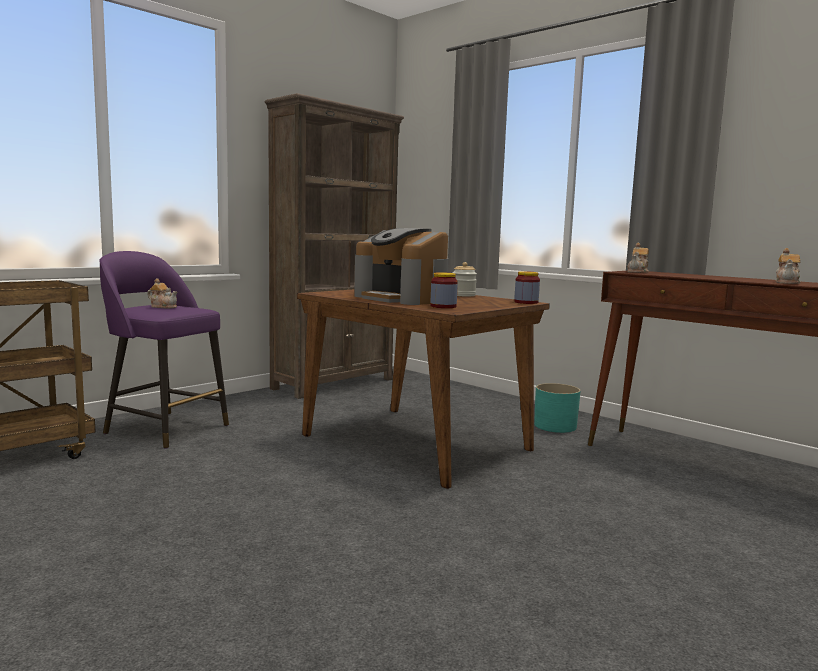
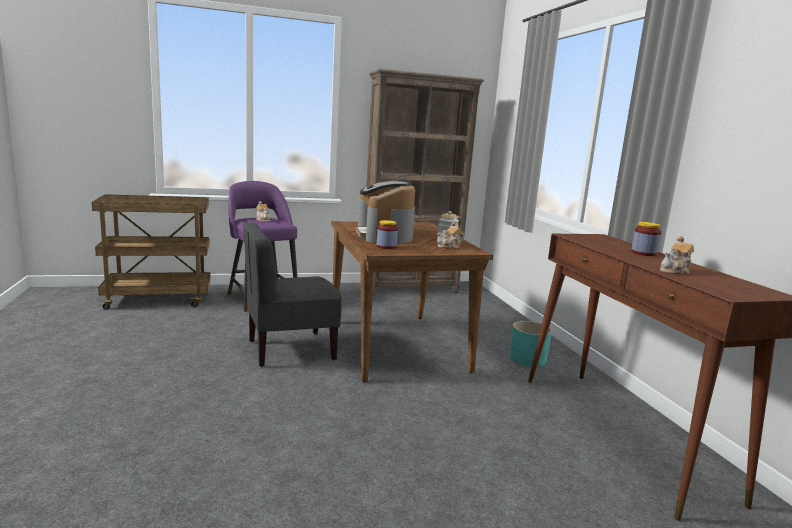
camera: 30 degrees right, 5 degrees up
jar [514,271,540,304] -> jar moved to [631,222,661,256]
teapot [627,243,649,273] -> teapot moved to [437,222,464,249]
none -> grey chair [243,222,342,367]

